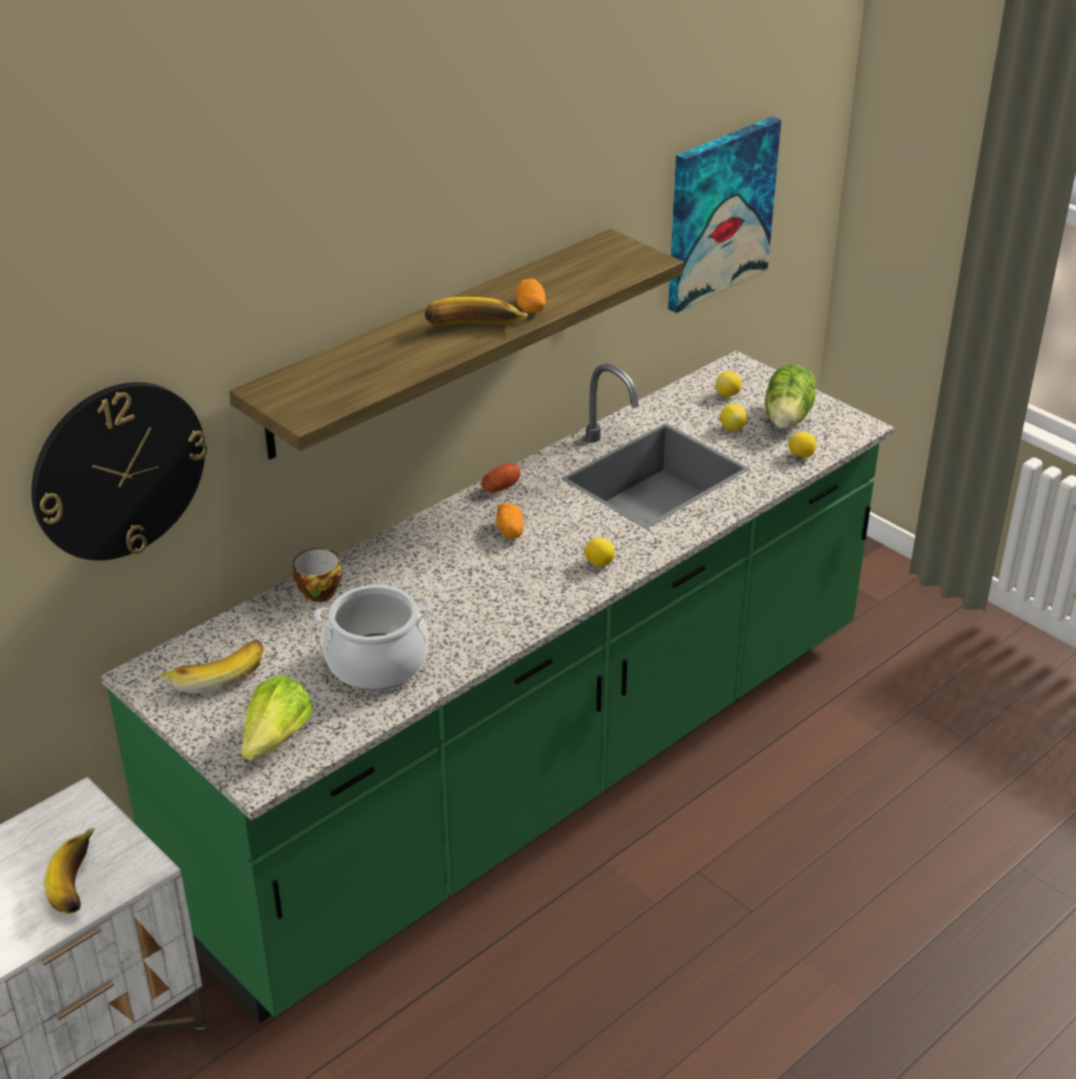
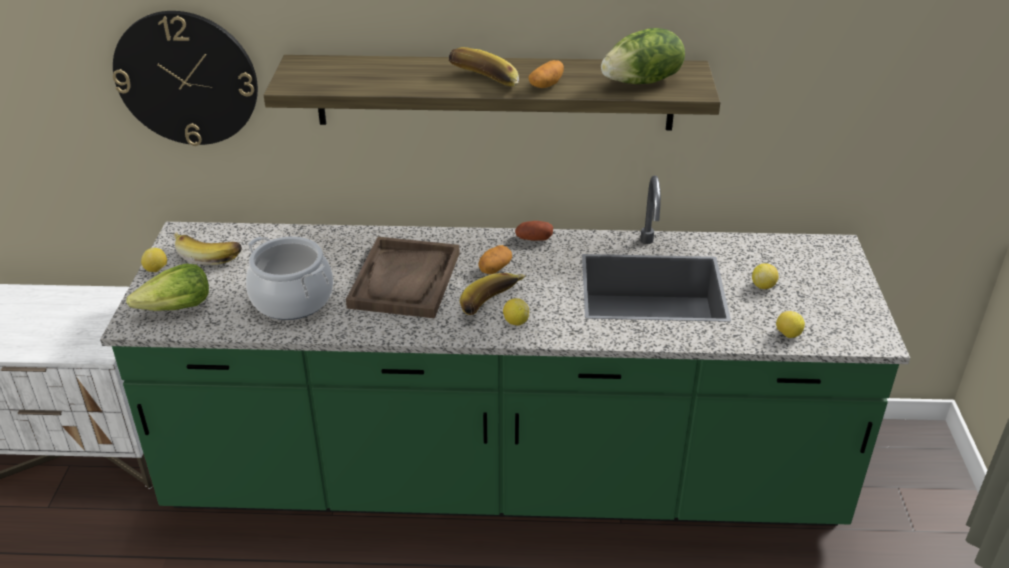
camera: 45 degrees right, 0 degrees up
banana [44,828,95,914] -> banana moved to [460,273,526,315]
cup [293,548,342,602] -> none
picture [668,117,781,313] -> none
lemon [716,371,742,397] -> lemon moved to [141,248,167,272]
lettuce [765,365,816,429] -> lettuce moved to [601,28,685,84]
none -> brown tray [346,237,460,318]

